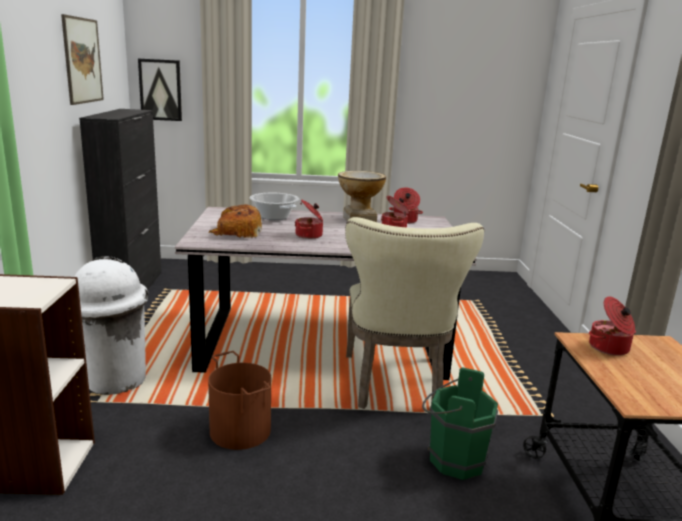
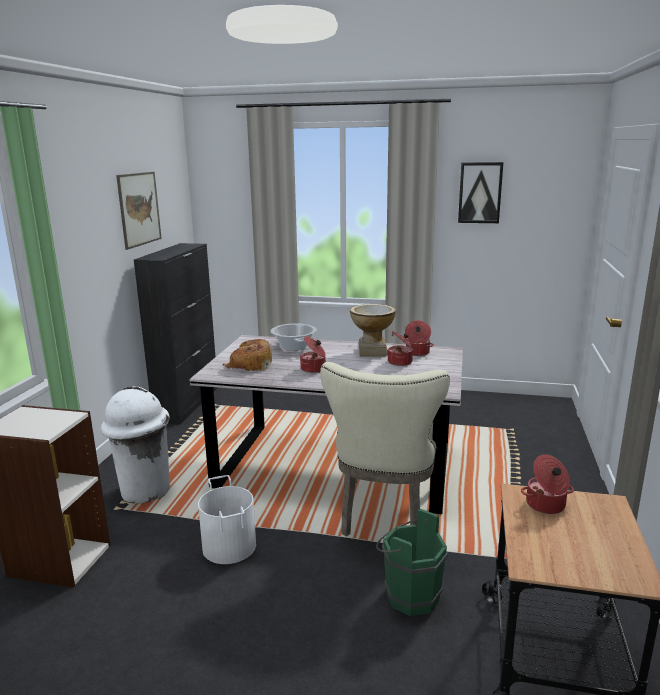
camera: 15 degrees right, 0 degrees up
picture [138,59,182,121] -> picture moved to [458,162,503,223]
brown bucket [208,351,271,450] -> white bucket [198,475,256,564]

